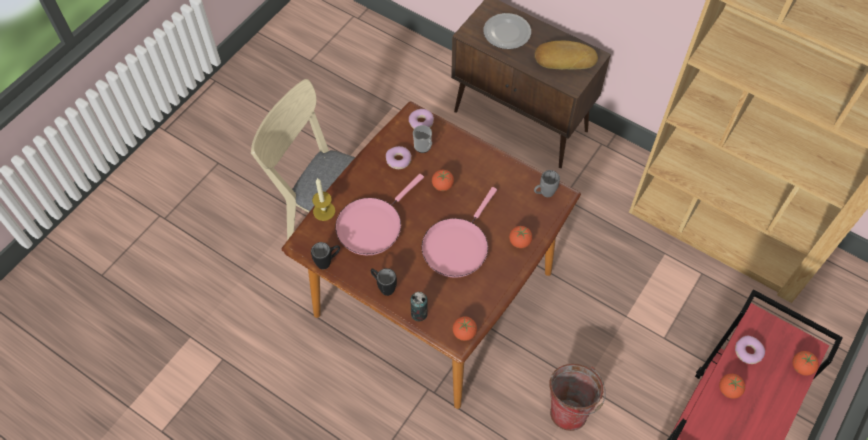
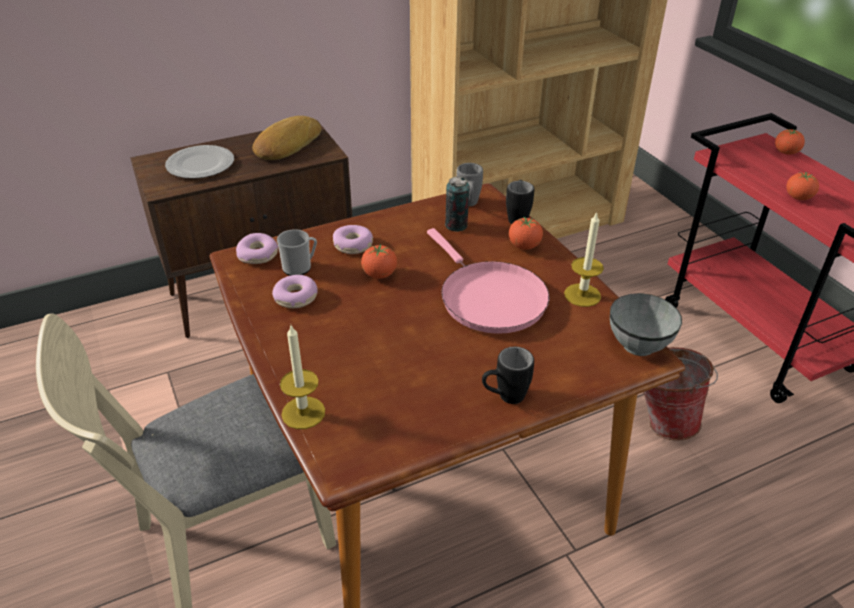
camera: 60 degrees left, 20 degrees down
black mug [311,242,340,269] -> black mug moved to [506,180,534,224]
pink frying pan [335,174,424,255] -> none
can [410,291,428,321] -> can moved to [445,177,469,232]
tomato [453,317,477,341] -> grey bowl [610,293,682,356]
donut [735,336,765,364] -> donut moved to [333,225,374,254]
none -> candle [564,211,604,307]

